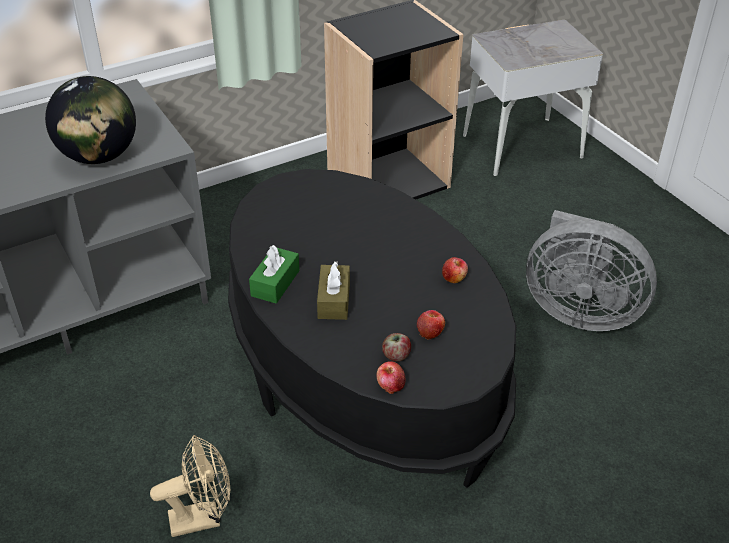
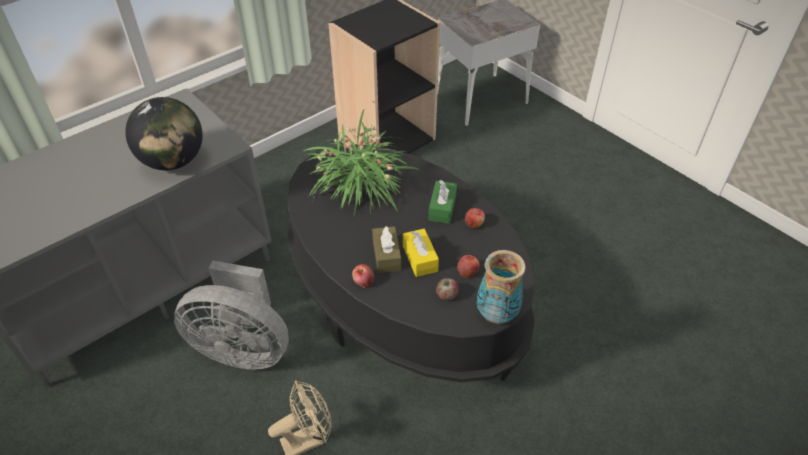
camera: 10 degrees left, 5 degrees up
green tissue box [249,245,299,304] -> green tissue box moved to [429,180,457,224]
apple [377,361,405,394] -> apple moved to [352,264,374,288]
grey fan [526,210,657,331] -> grey fan moved to [174,261,289,369]
none -> potted plant [304,108,421,216]
none -> yellow tissue box [403,229,439,277]
none -> vase [477,250,526,324]

